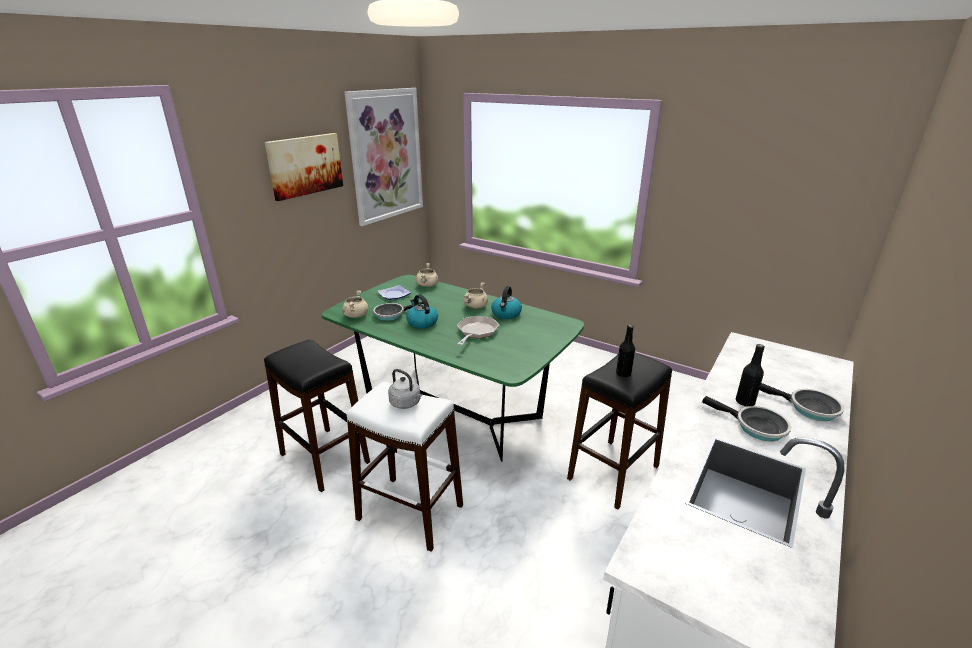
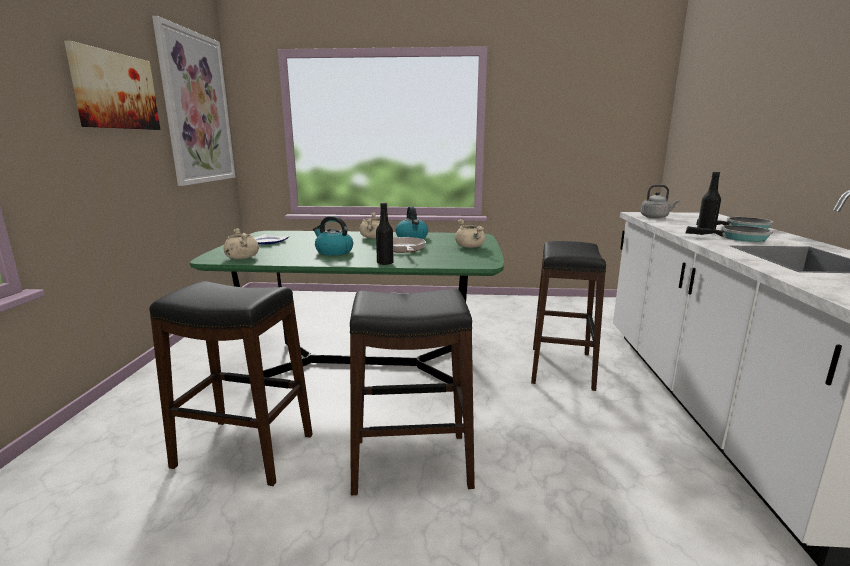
camera: 30 degrees left, 10 degrees down
white stool [347,382,463,552] -> black stool [350,289,475,496]
frying pan [373,302,423,321] -> none
grey kettle [388,369,422,409] -> grey kettle moved to [641,185,679,218]
beige cooking pot [416,263,438,287] -> beige cooking pot moved to [455,219,485,248]
black bottle [616,325,635,377] -> black bottle moved to [376,203,394,265]

